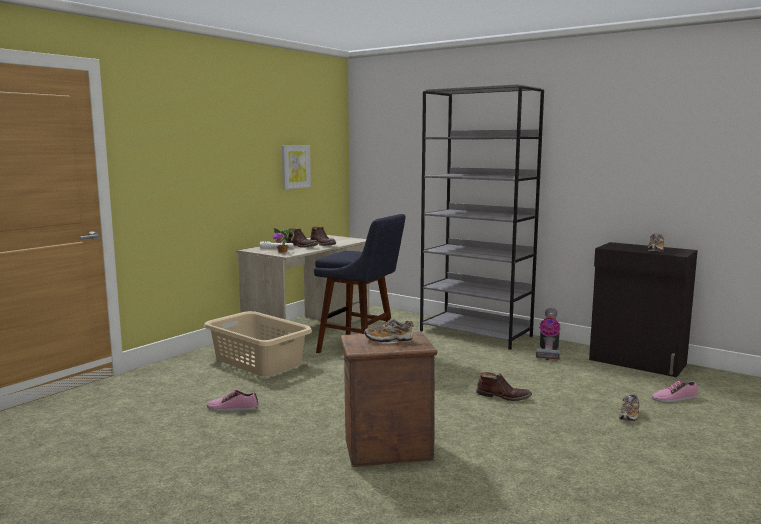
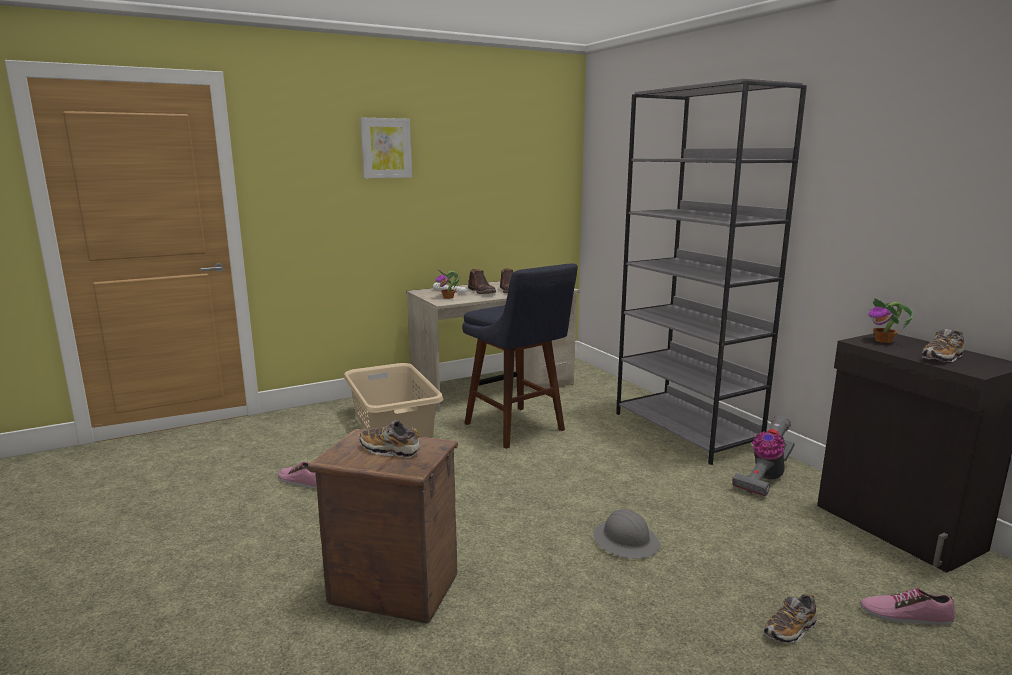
camera: 25 degrees right, 5 degrees up
picture [282,145,311,189] -> picture moved to [360,117,412,178]
brown boot [476,372,532,401] -> grey hard hat [593,509,660,559]
none -> potted plant [868,299,913,343]

